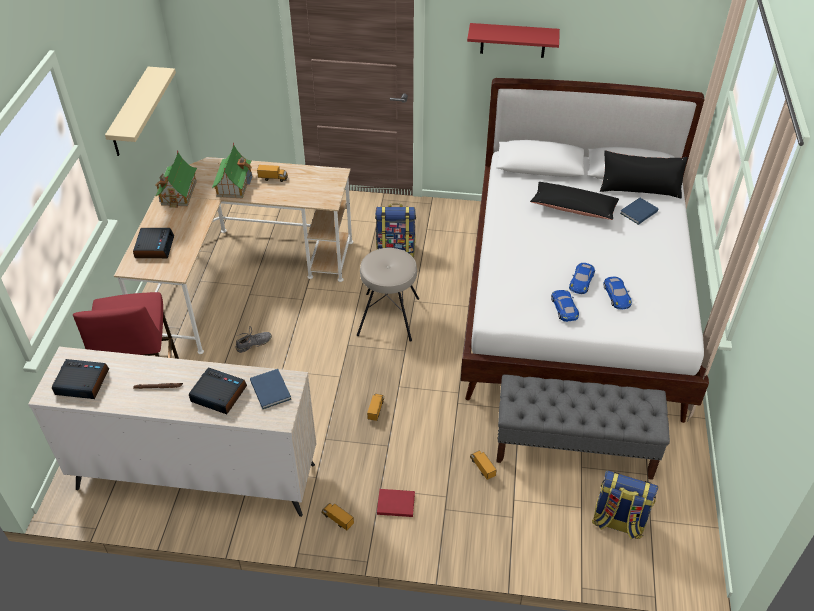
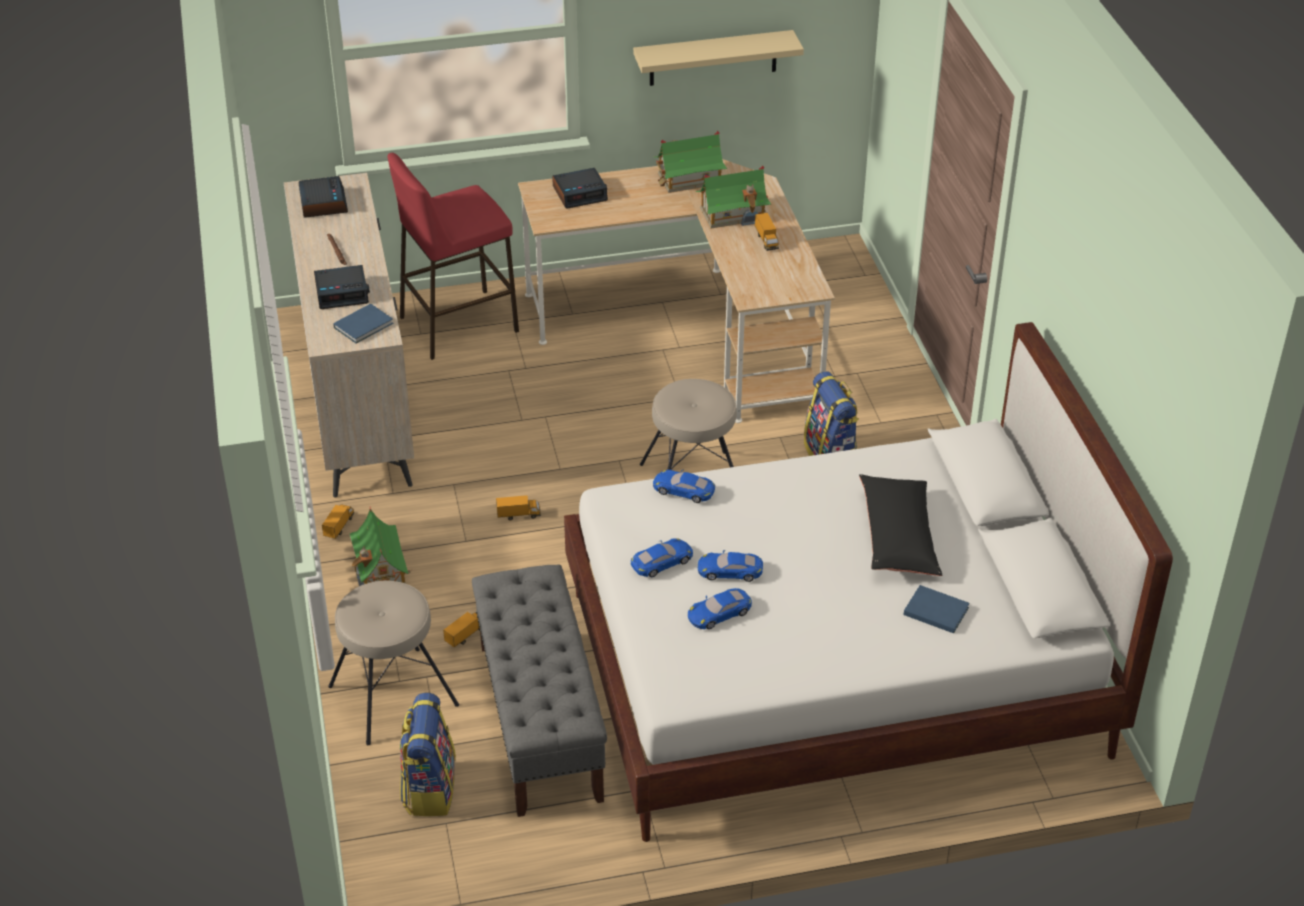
camera: 70 degrees right, 5 degrees down
alarm clock [189,367,247,414] -> alarm clock turned 75 degrees clockwise [314,265,370,309]
grey shoe [235,326,272,353] -> none
red book [377,489,415,517] -> toy house [349,508,411,586]
red shelf [467,23,560,58] -> none
black pillow [600,150,688,198] -> none
none -> beige stool [328,581,459,745]
none -> blue toy car [653,470,715,503]

